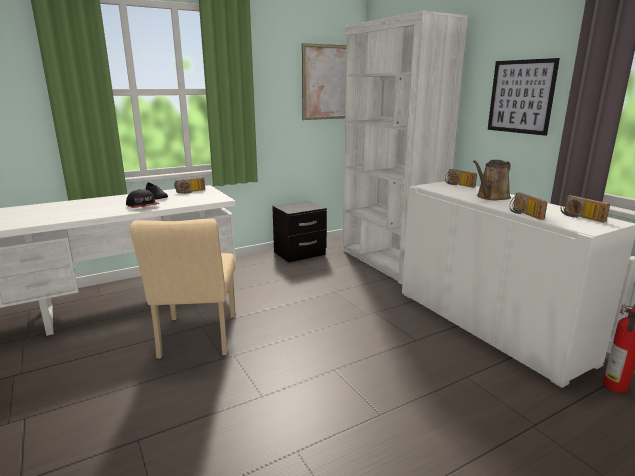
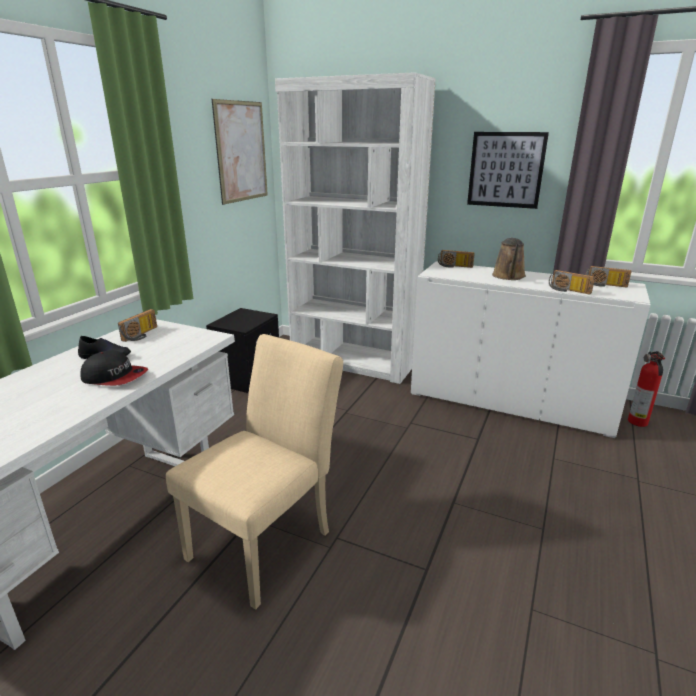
camera: 35 degrees left, 5 degrees up
beige chair [130,219,235,358] -> beige chair turned 105 degrees counterclockwise [166,334,343,610]

